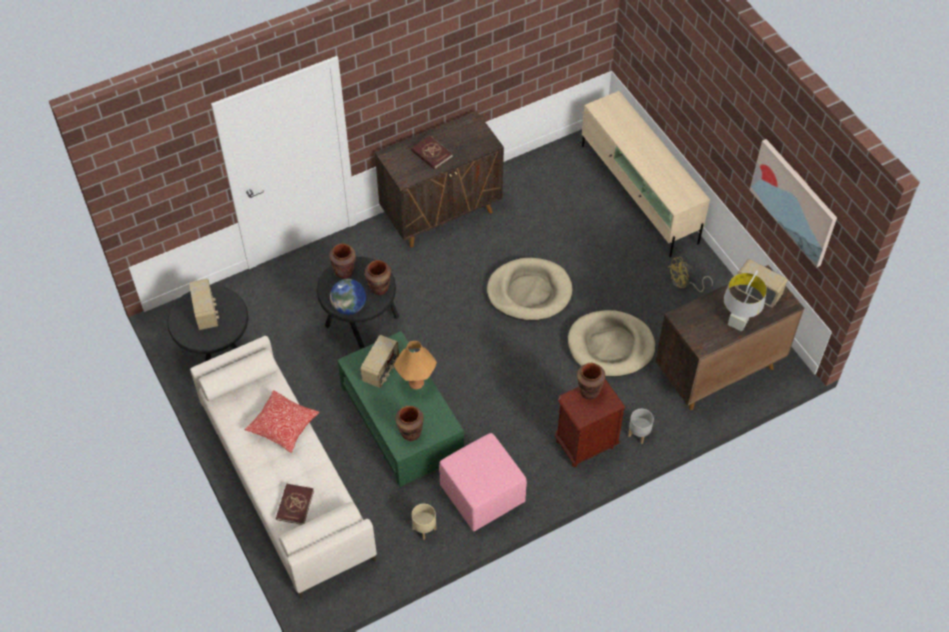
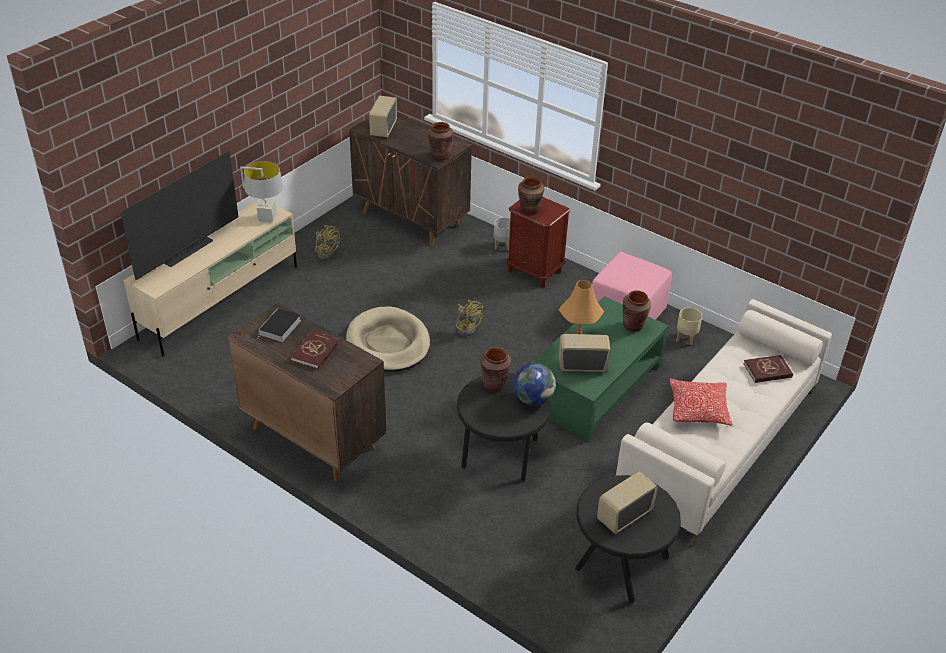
camera: 115 degrees left, 15 degrees down
brown vase [329,244,356,279] -> brown vase moved to [428,122,453,160]
beige dog bed [568,310,655,377] -> none
grey table lamp [724,271,767,331] -> grey table lamp moved to [240,161,283,223]
picture [750,139,837,268] -> none
none -> television [120,151,238,280]
none -> book [257,308,301,342]
none -> yellow fan [456,300,483,336]

